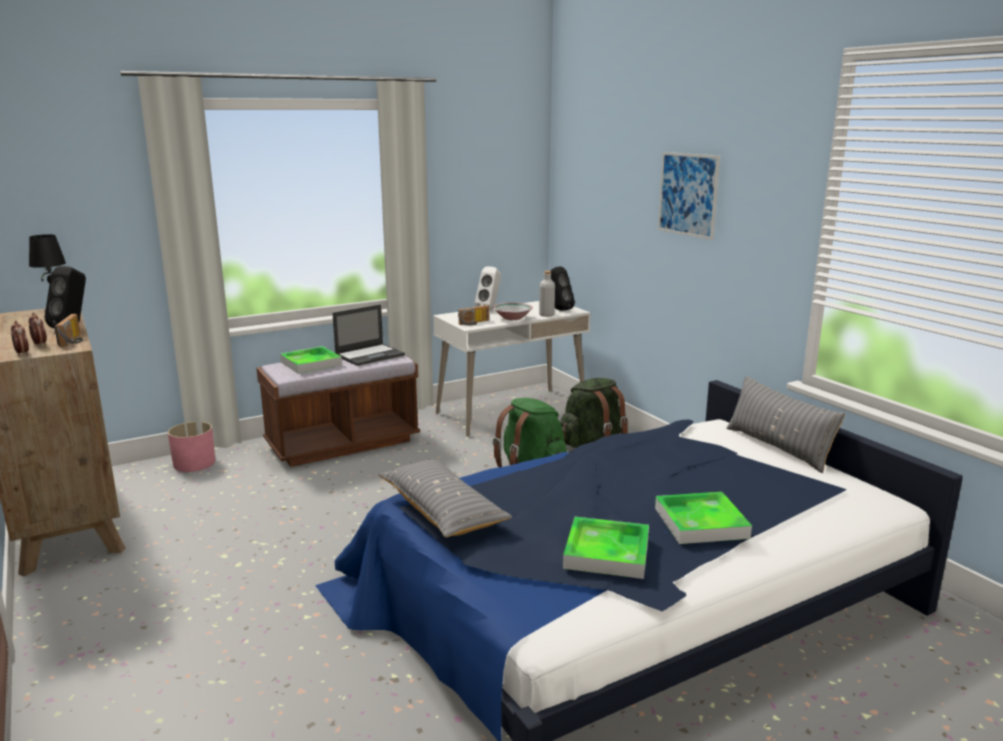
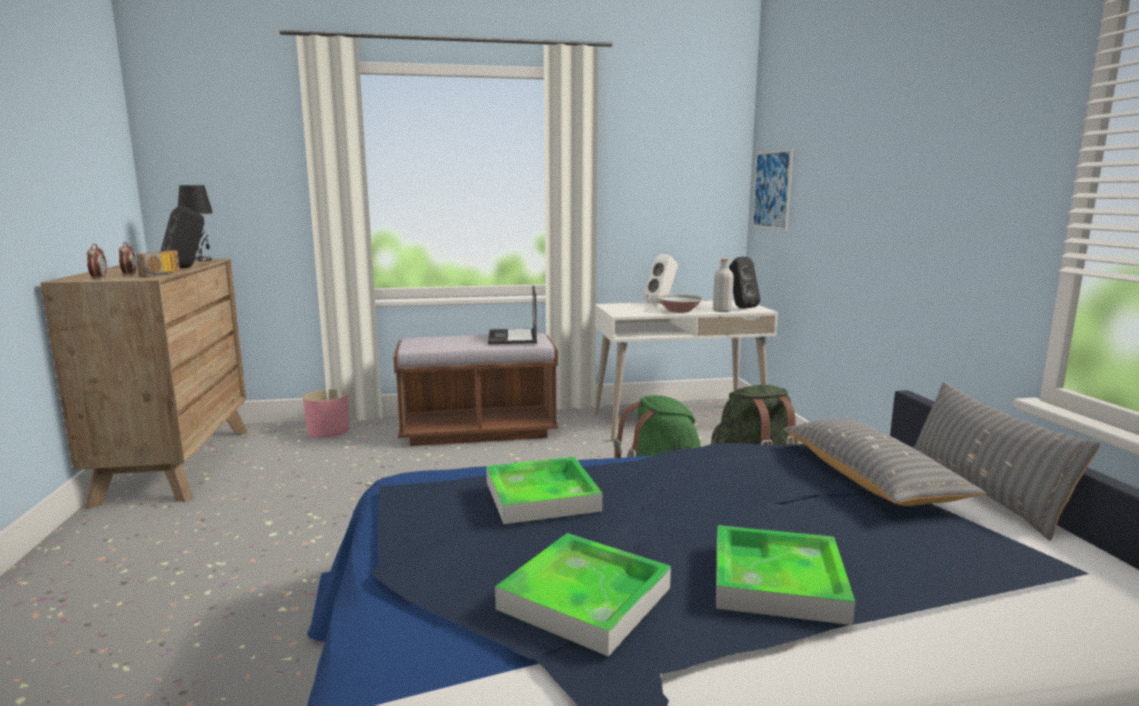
camera: 20 degrees right, 5 degrees down
tray [280,346,342,374] -> tray moved to [486,457,603,524]
laptop [333,304,405,366] -> laptop turned 105 degrees clockwise [488,285,537,344]
grey pillow [378,459,512,537] -> grey pillow moved to [783,419,986,506]
radio [458,305,489,326] -> none
picture [658,152,720,240] -> picture moved to [752,148,793,231]

